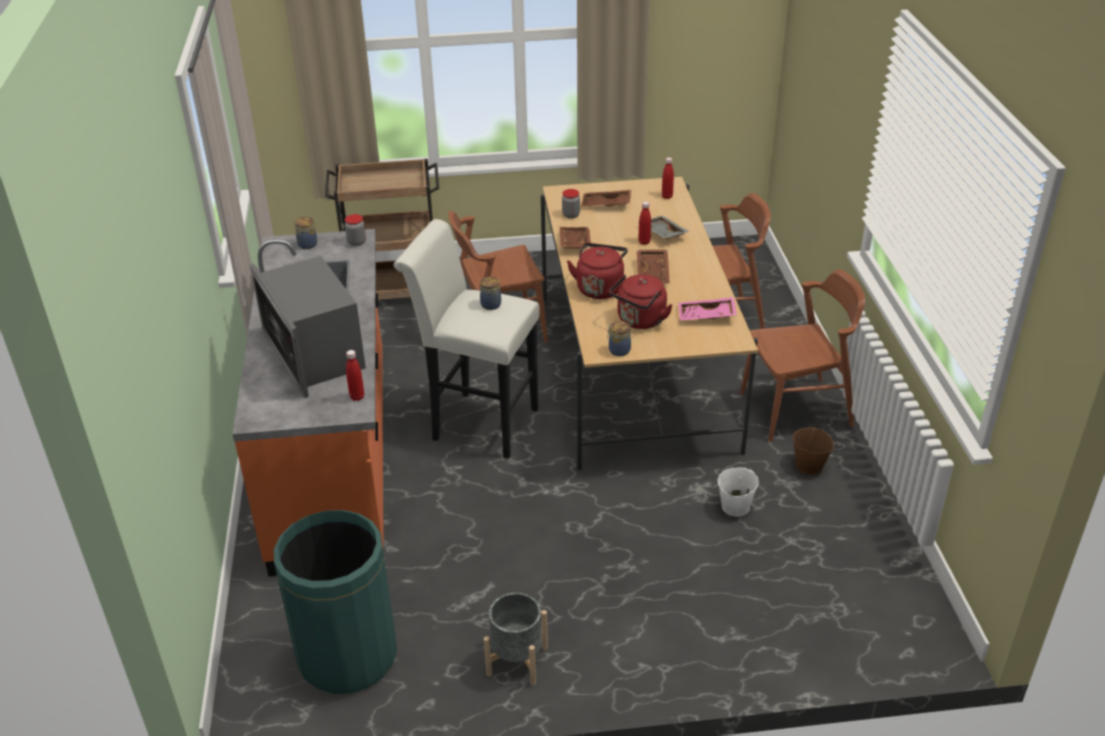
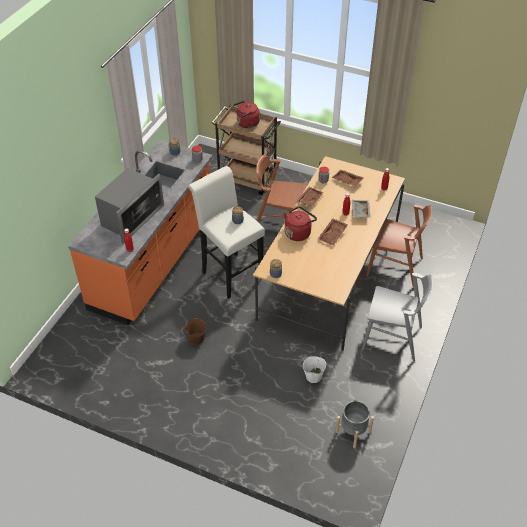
camera: 30 degrees right, 10 degrees up
microwave [250,256,366,398] -> microwave turned 150 degrees counterclockwise [95,168,164,244]
green trash can [274,510,397,694] -> none
grey planter [484,592,548,686] -> grey planter moved to [335,400,374,448]
red kettle [609,274,673,329] -> red kettle moved to [233,100,260,128]
pink tray [678,297,737,320] -> none
brown chair [740,269,865,442] -> grey chair [362,273,433,362]
brown bucket [793,421,834,475] -> brown bucket moved to [185,318,206,345]

